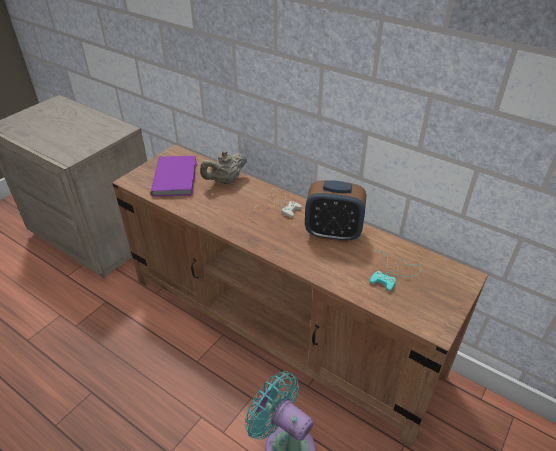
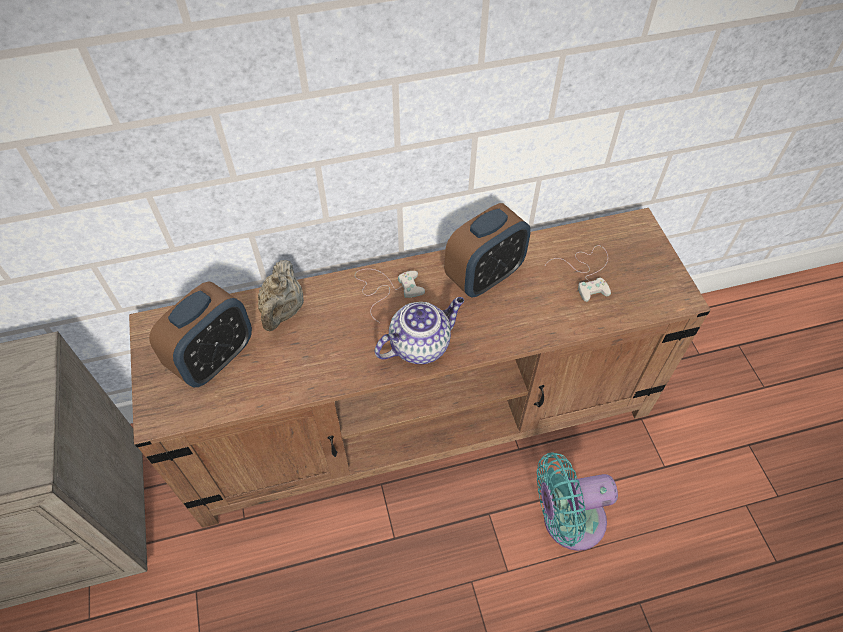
camera: 50 degrees left, 15 degrees up
purple book [151,156,197,197] -> alarm clock [149,282,252,387]
turquoise game controller [370,250,422,291] -> white game controller [545,246,611,302]
none -> teapot [375,297,464,364]

